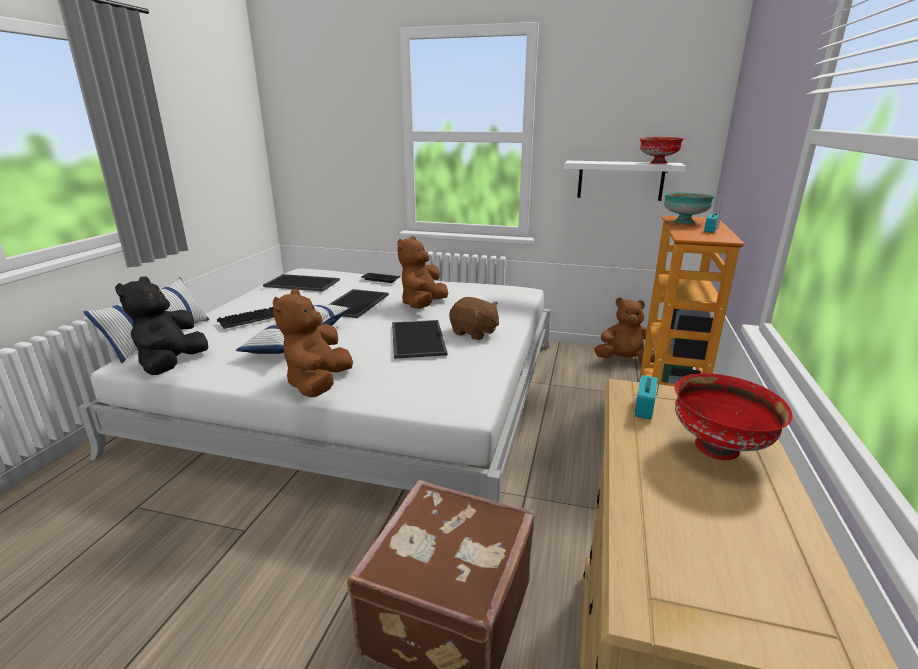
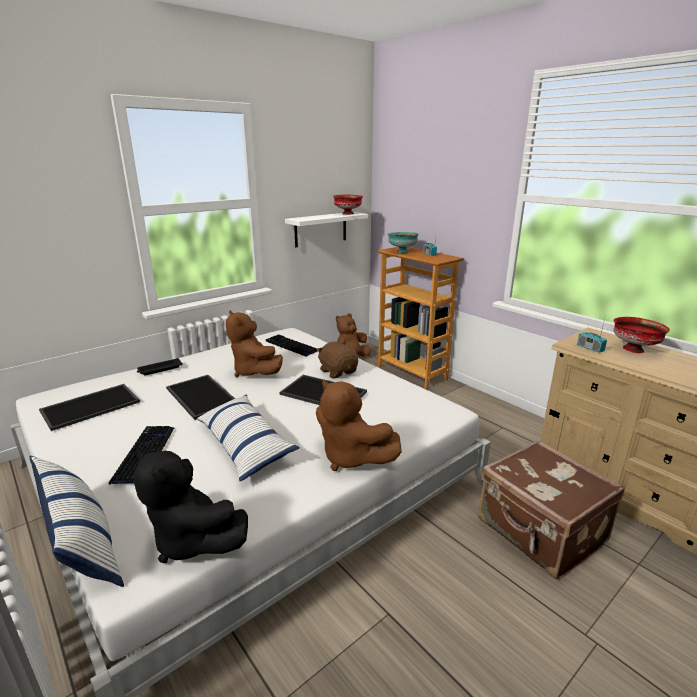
camera: 55 degrees left, 0 degrees up
brown plush toy [449,297,499,340] -> brown plush toy turned 105 degrees counterclockwise [317,341,358,379]
none -> keyboard [266,334,317,357]

